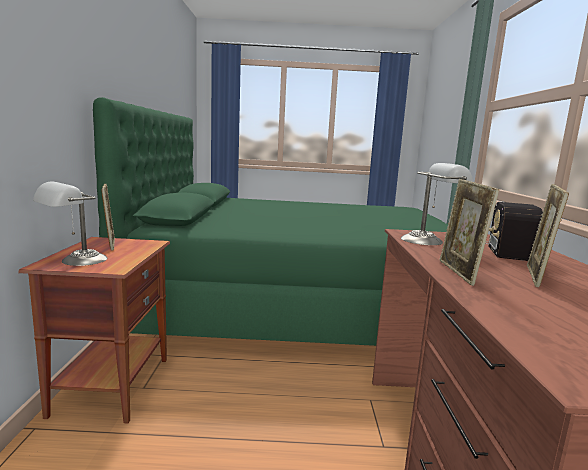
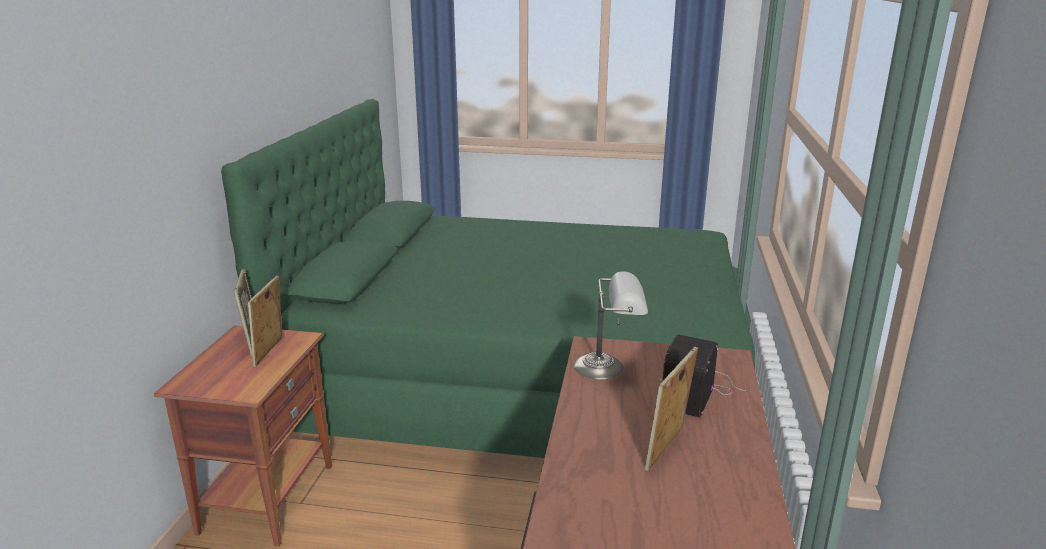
camera: 10 degrees right, 10 degrees up
white table lamp [33,182,108,266] -> none
picture frame [440,179,499,286] -> picture frame moved to [248,276,282,367]

